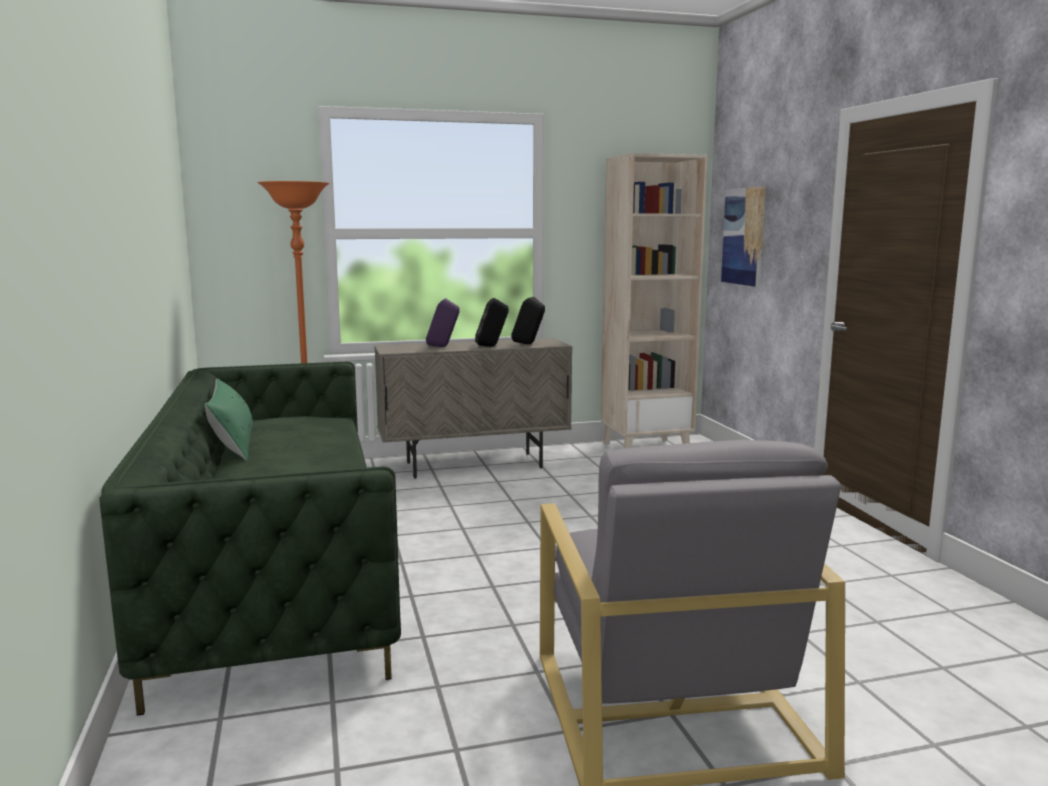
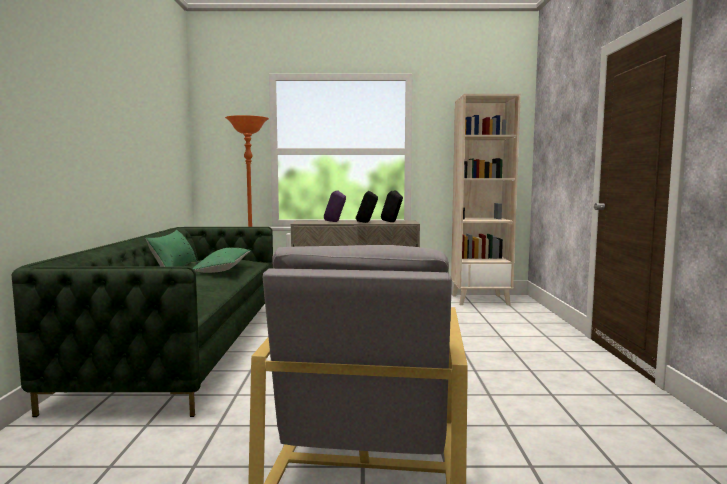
camera: 15 degrees right, 5 degrees down
picture [721,187,766,287] -> none
none -> green pillow [193,248,251,273]

